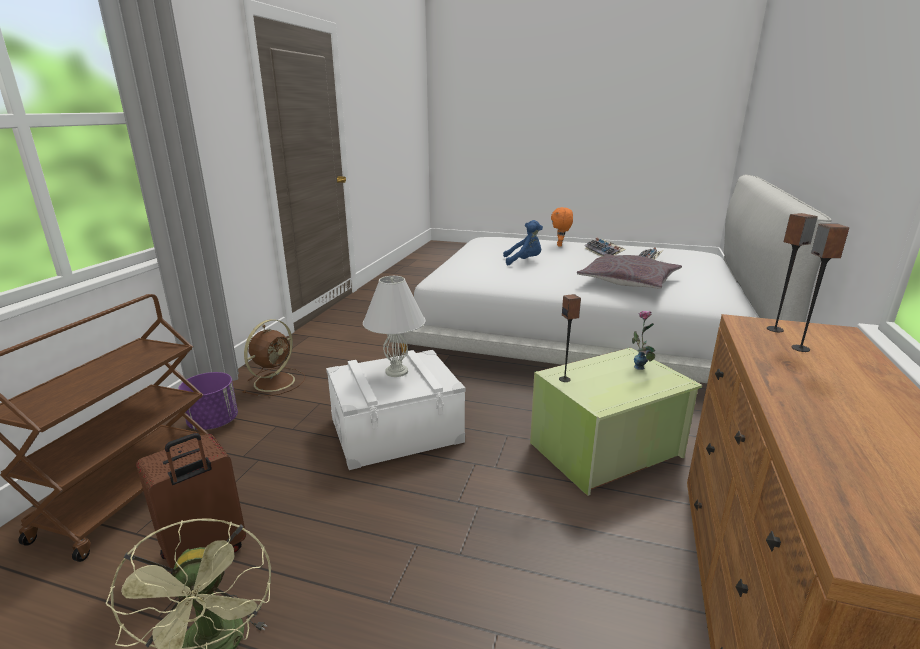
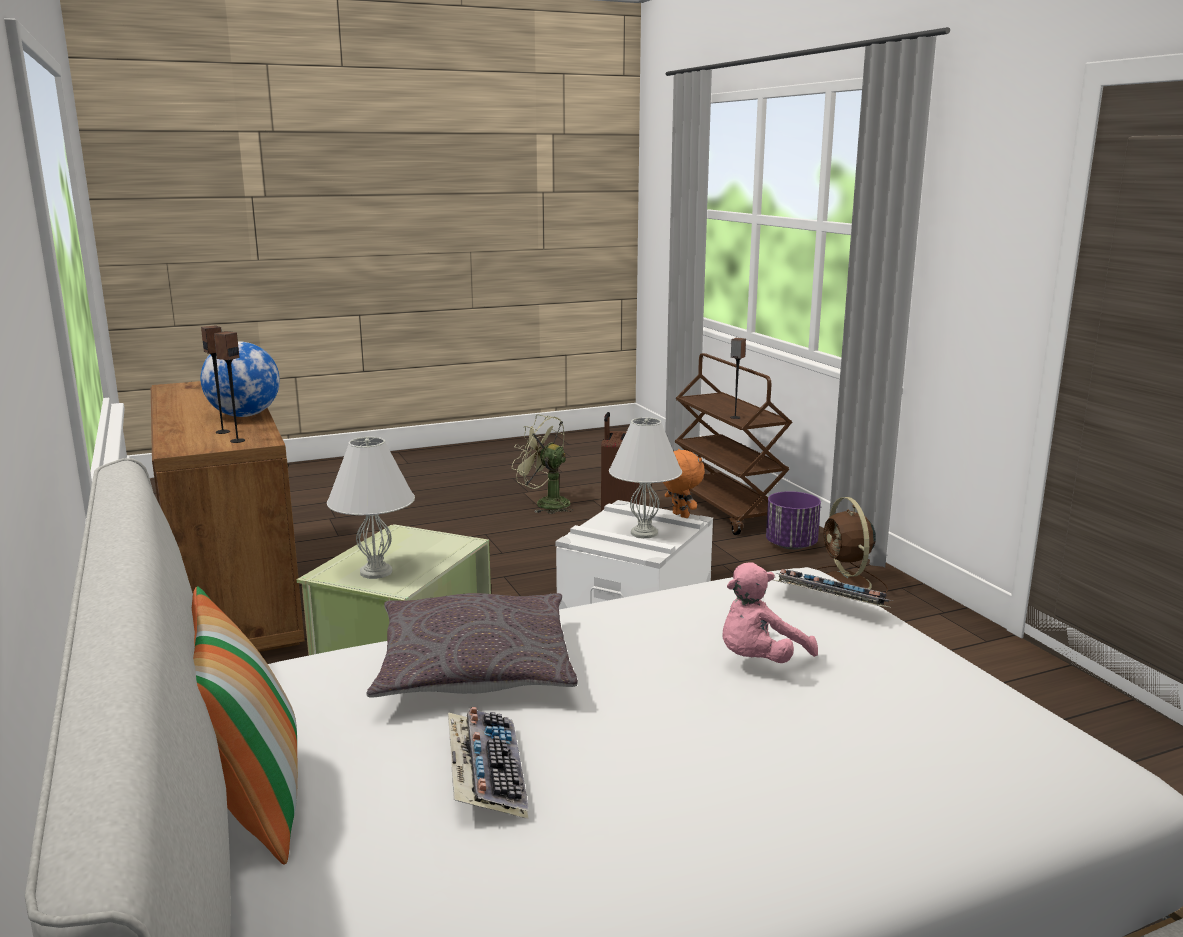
camera: 140 degrees right, 5 degrees down
blue plush toy [503,220,543,265] -> pink plush toy [722,562,818,663]
orange plush toy [551,207,573,247] -> orange plush toy moved to [663,449,705,518]
speaker [559,294,581,382] -> speaker moved to [730,338,746,419]
keyboard [585,238,626,257] -> keyboard moved to [773,569,892,607]
vase [632,311,655,370] -> white table lamp [327,437,415,579]
none -> pillow [192,586,298,865]
none -> globe [201,341,280,417]

